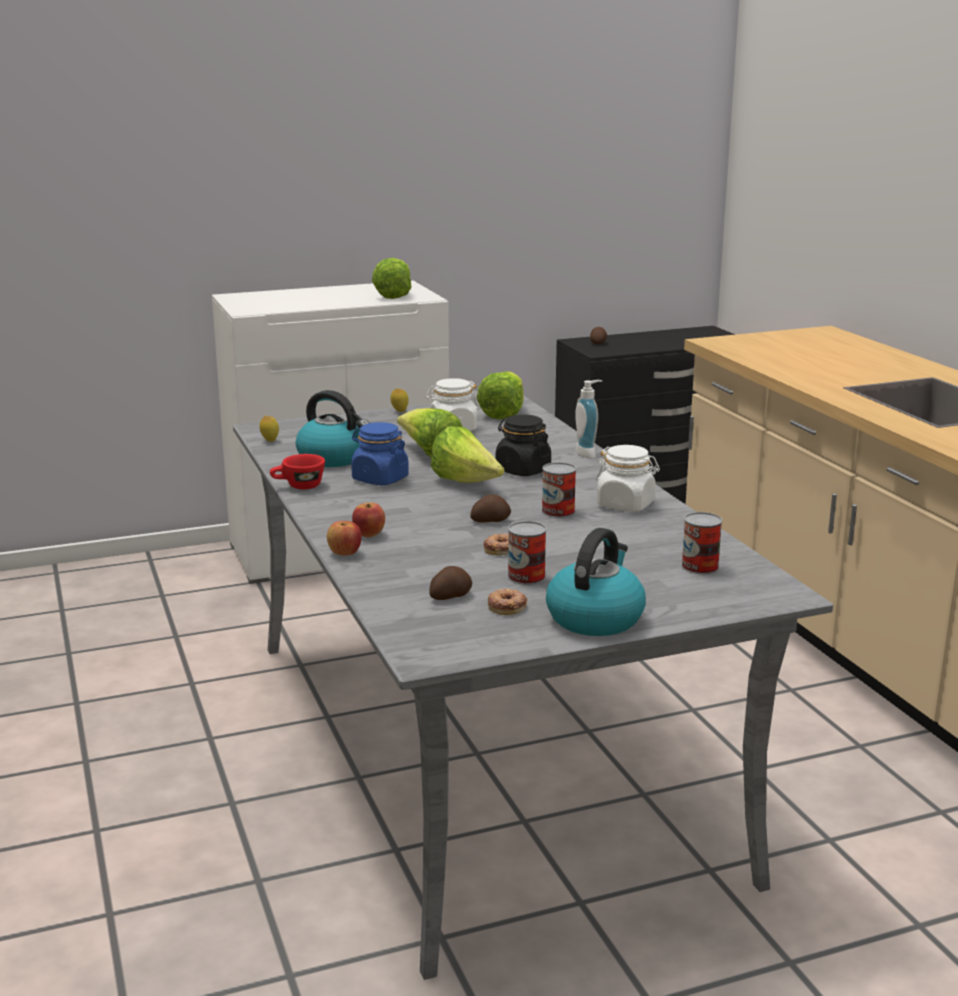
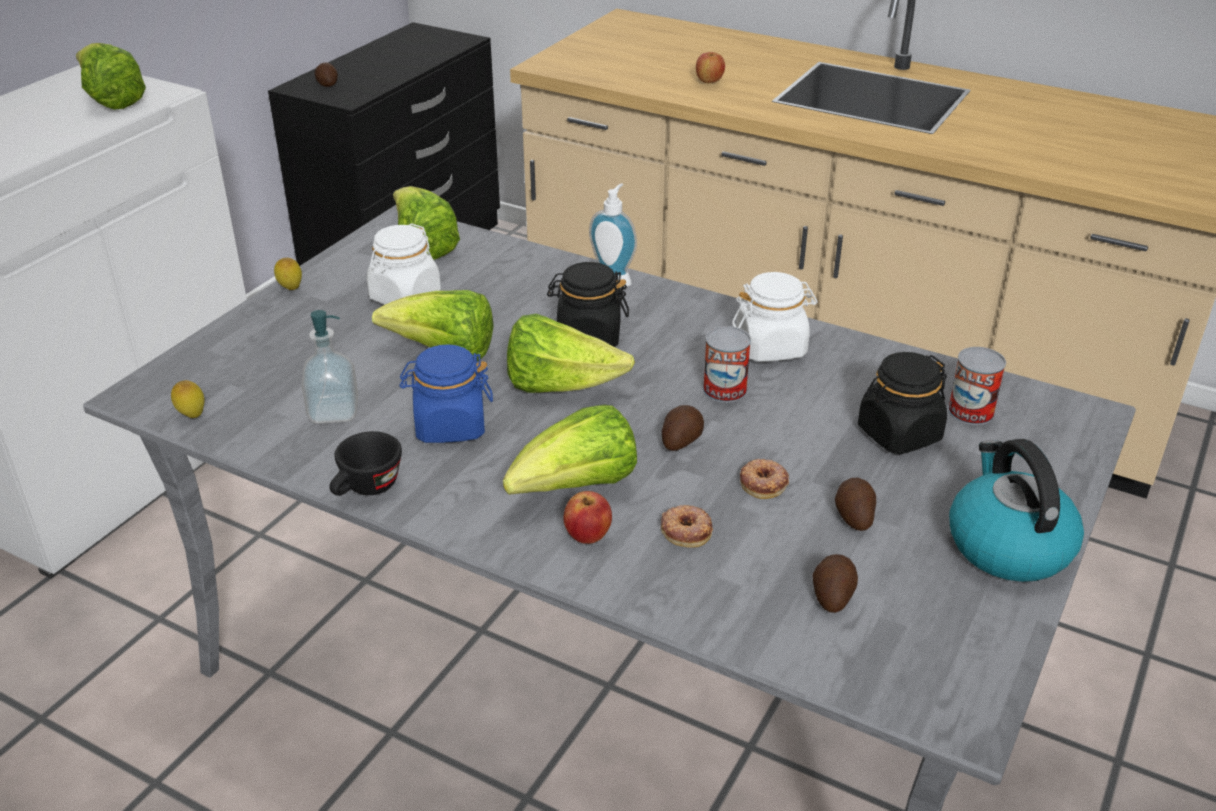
camera: 40 degrees left, 15 degrees up
red cup [270,454,325,489] -> black cup [329,431,402,496]
kettle [296,390,369,467] -> soap dispenser [302,310,358,424]
apple [327,521,362,555] -> apple moved to [696,52,725,83]
donut [488,589,527,615] -> donut moved to [661,505,713,548]
can [508,521,546,585] -> potato [835,478,876,531]
none -> lettuce [503,404,637,495]
none -> black jar [858,352,947,454]

